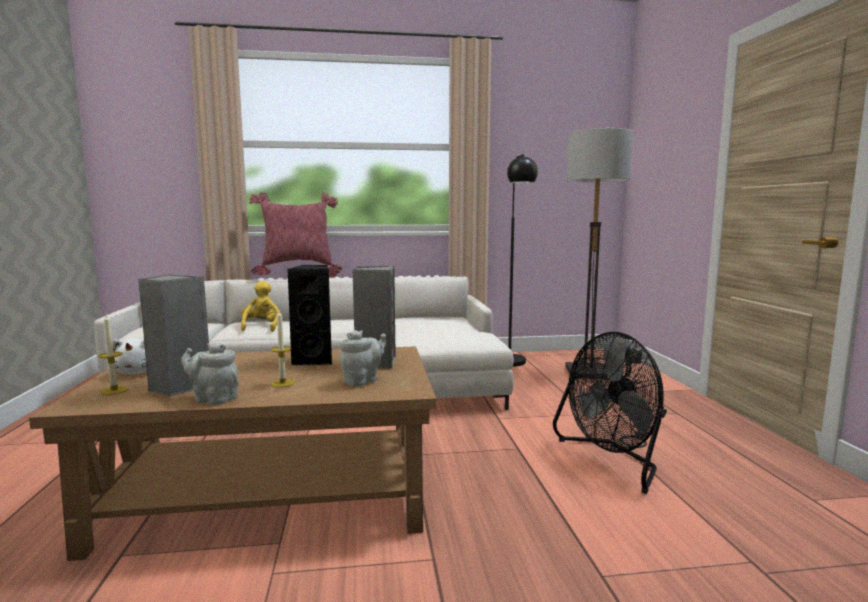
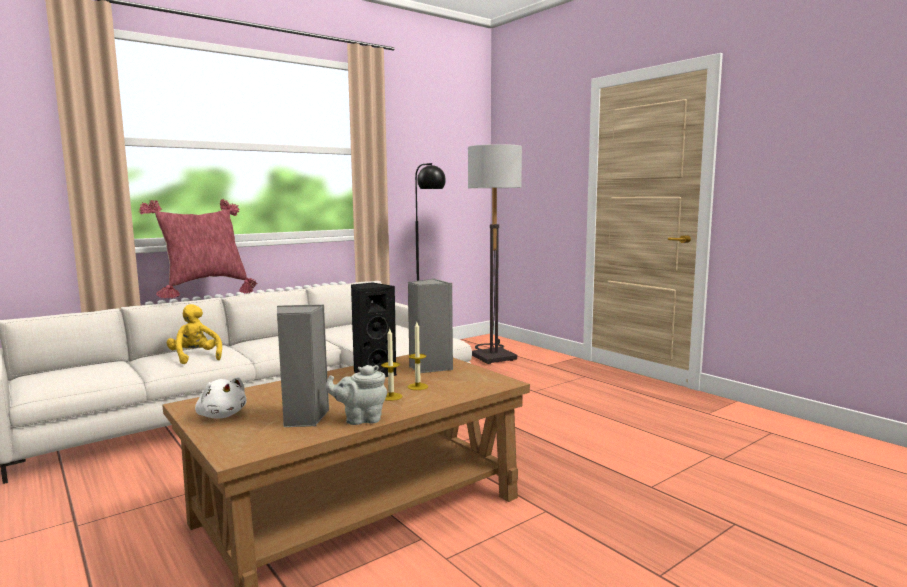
camera: 30 degrees left, 0 degrees up
candle [98,314,128,395] -> candle moved to [408,322,428,390]
grey teapot [339,330,386,387] -> none
black fan [553,332,667,494] -> none

